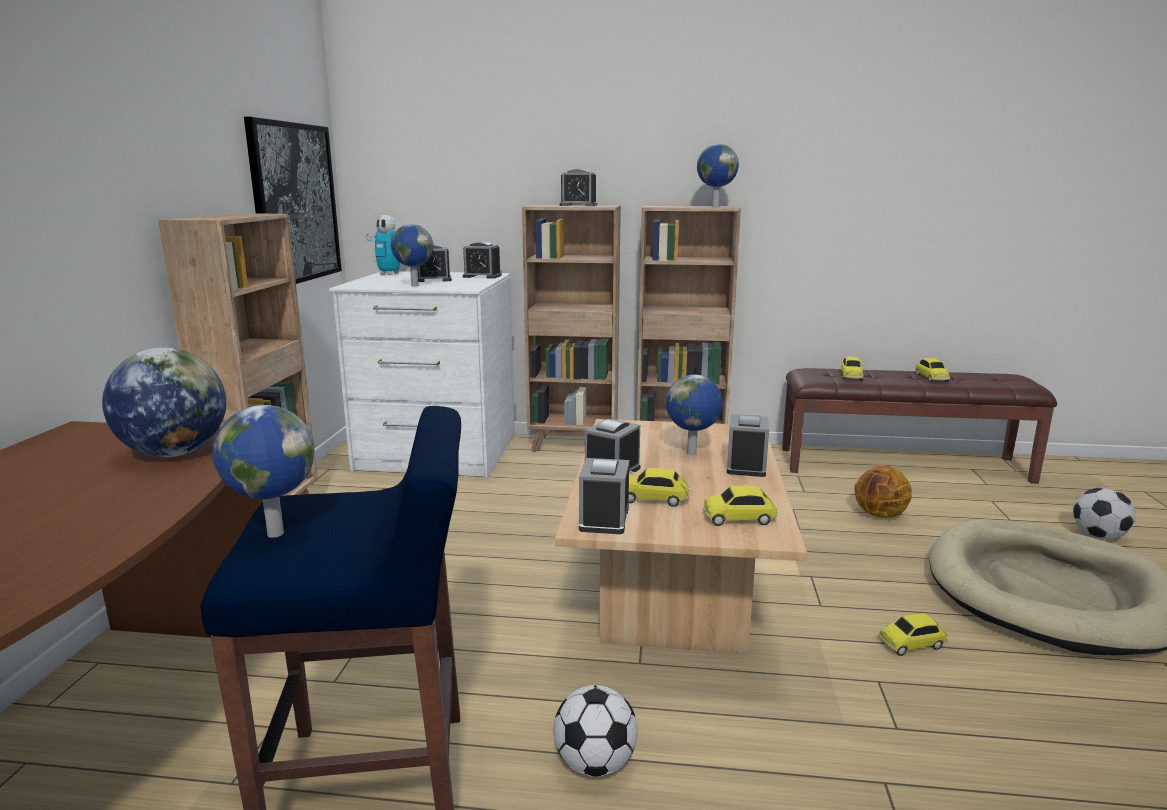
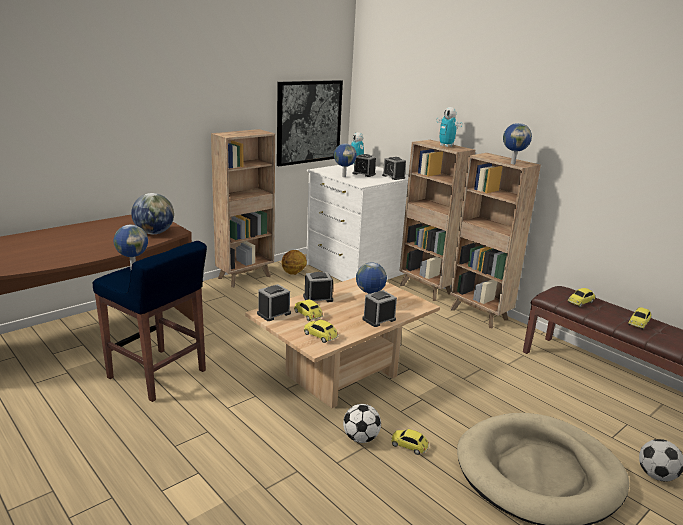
camera: 40 degrees right, 5 degrees up
football [554,685,638,777] -> football moved to [343,404,381,443]
alarm clock [560,169,597,206] -> toy robot [437,107,462,147]
basketball [854,465,912,518] -> basketball moved to [282,250,307,275]

